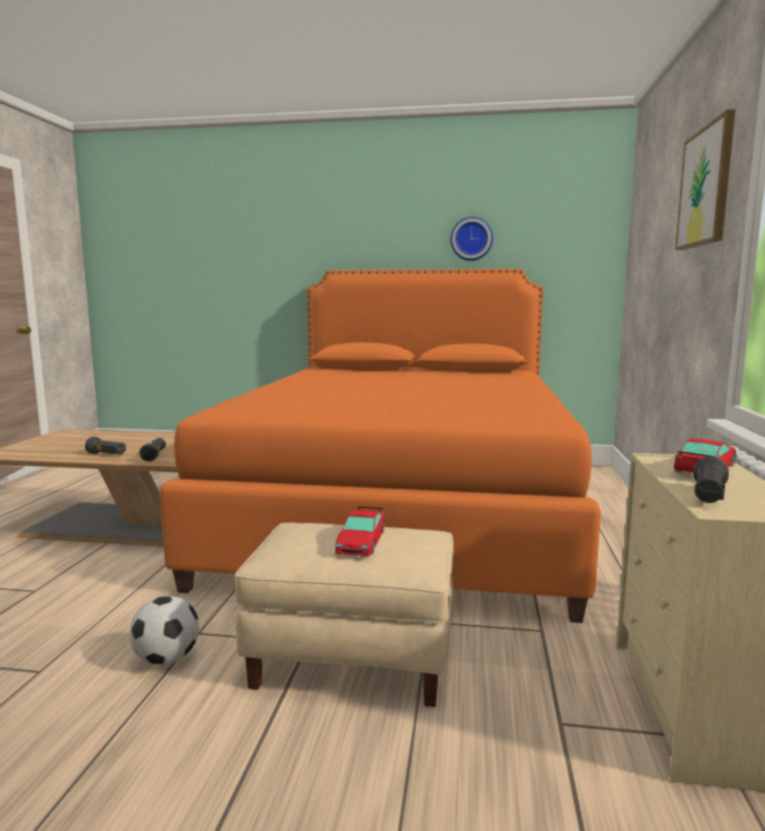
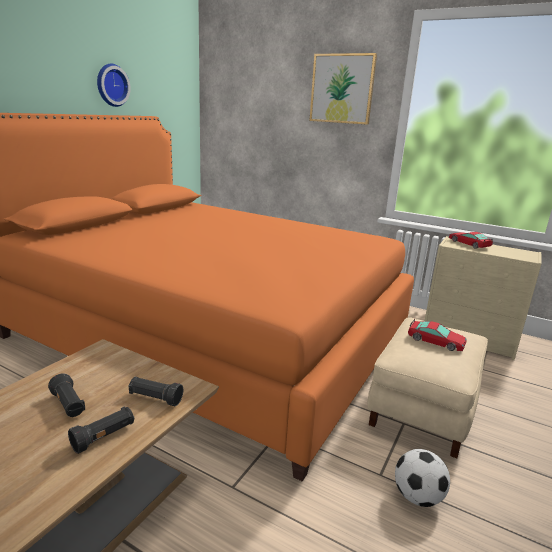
camera: 70 degrees left, 10 degrees up
black flashlight [693,457,729,503] -> black flashlight moved to [48,373,85,417]

